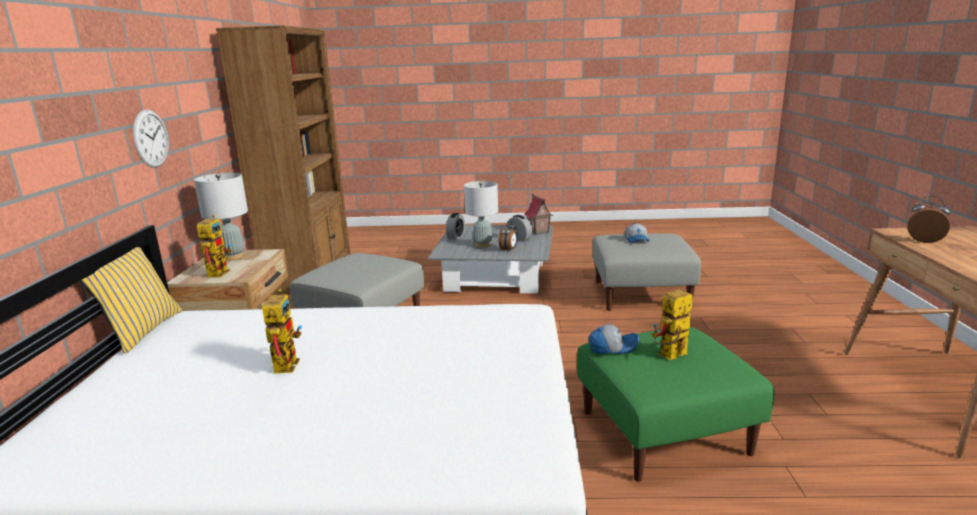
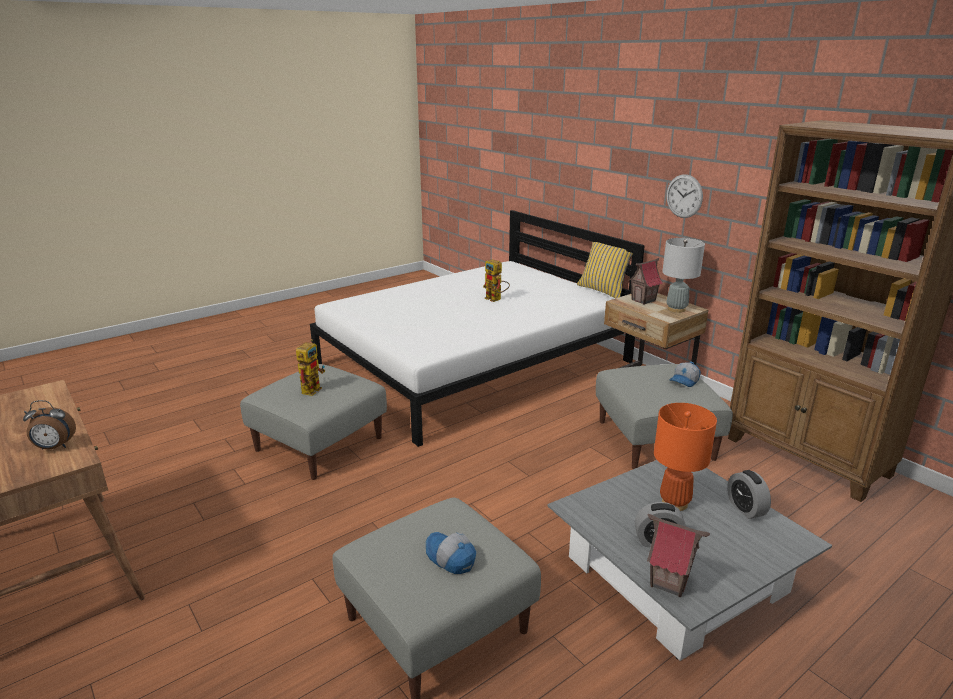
camera: 140 degrees right, 5 degrees up
toy robot [197,215,232,278] -> toy house [629,258,663,305]
grey table lamp [464,181,498,248] -> orange table lamp [654,403,717,511]
alarm clock [498,221,518,252] -> none
green ottoman [577,327,775,482] -> grey ottoman [240,364,387,480]
cap [589,324,640,354] -> cap moved to [670,362,701,387]

